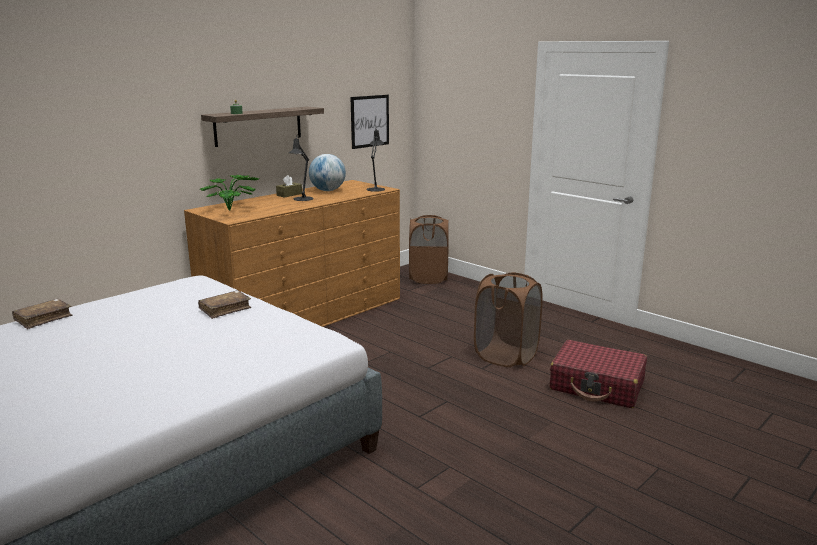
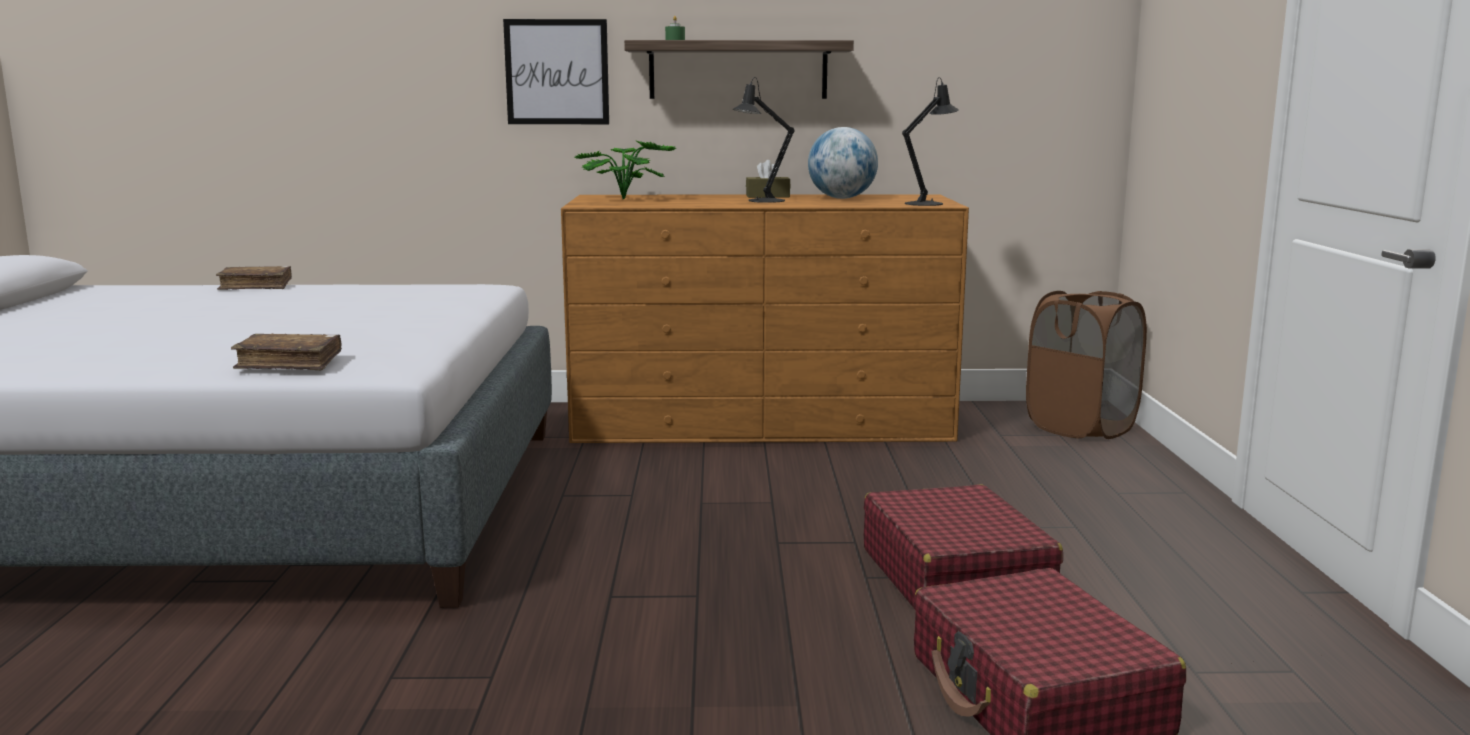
camera: 45 degrees right, 5 degrees down
brown book [198,290,251,319] -> brown book moved to [231,333,342,370]
picture [350,95,389,149] -> picture moved to [503,19,609,124]
brown laundry basket [474,272,543,367] -> red suitcase [864,484,1063,607]

